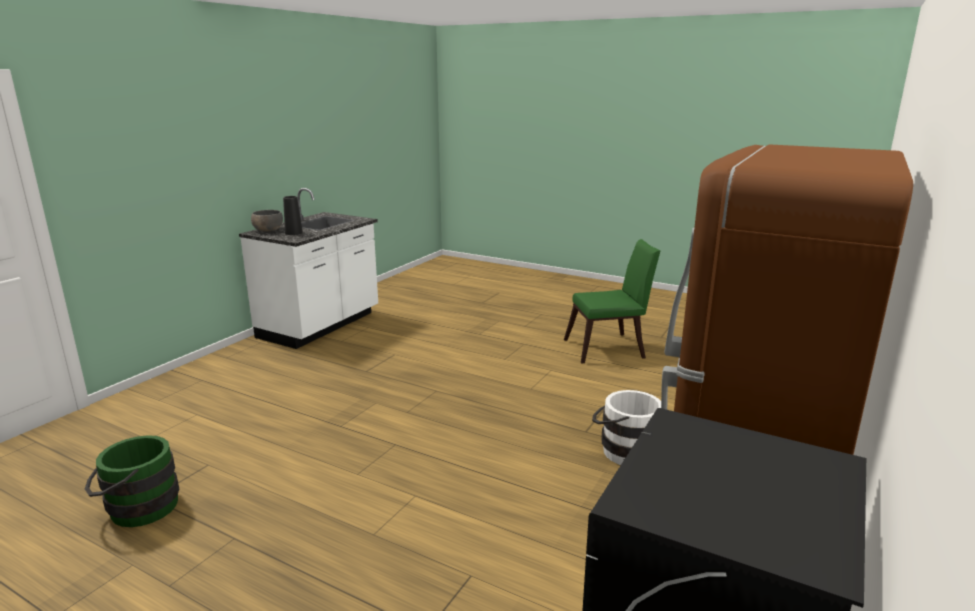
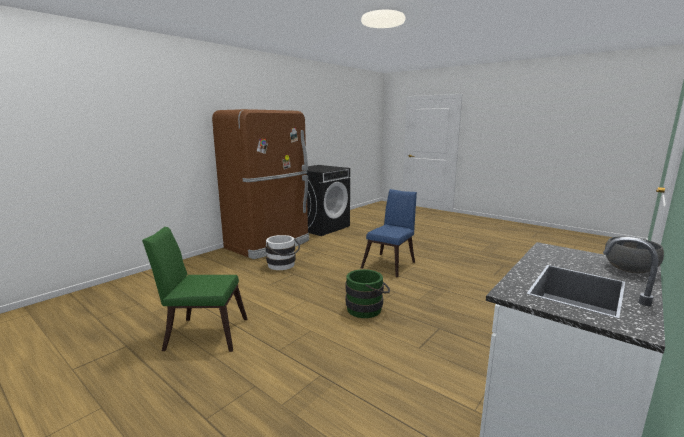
camera: 170 degrees left, 5 degrees down
green bucket [85,435,179,527] -> green bucket moved to [346,269,390,318]
black vase [283,196,303,235] -> none
none -> blue chair [361,189,417,277]

